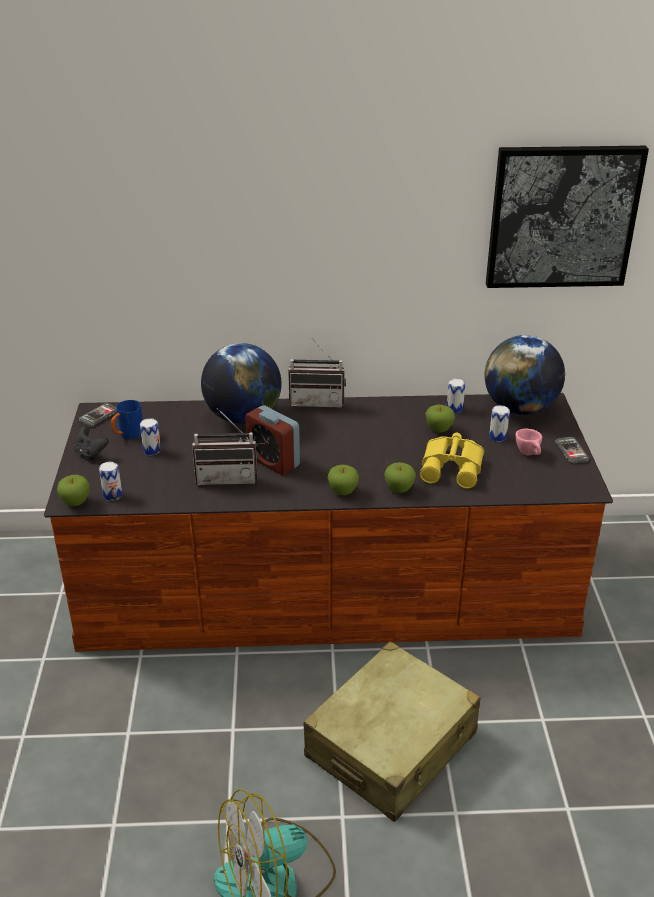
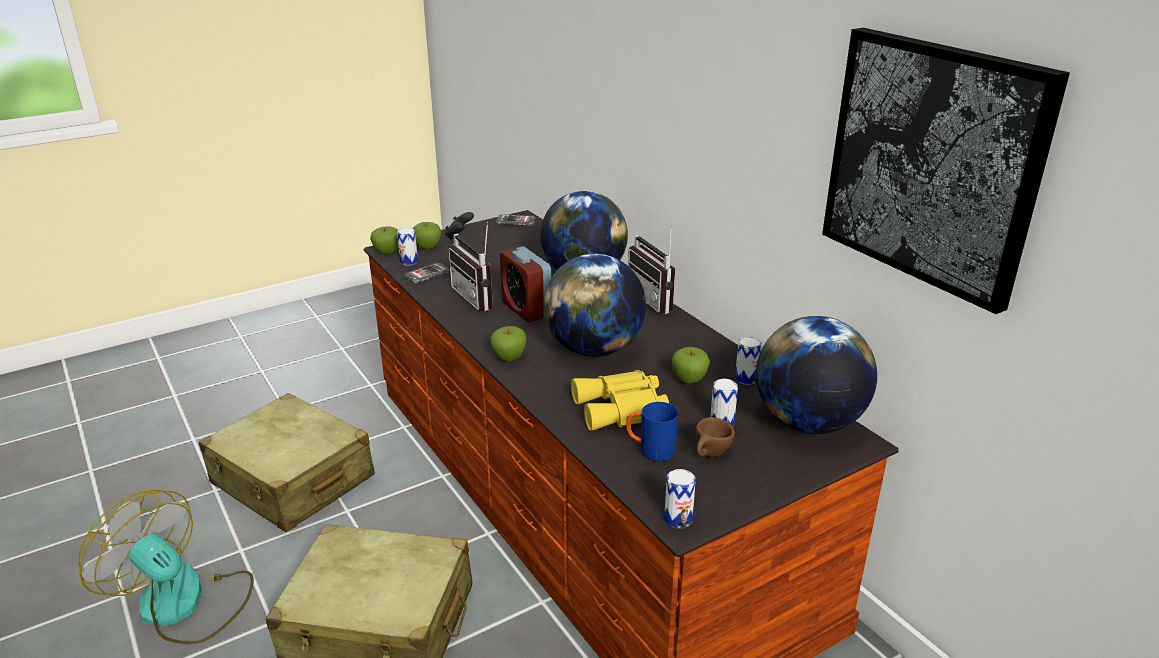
camera: 60 degrees right, 5 degrees down
blue mug [111,400,143,440] -> blue mug moved to [626,402,678,461]
can [140,418,161,455] -> can moved to [664,469,696,528]
alarm clock [245,405,300,475] -> alarm clock turned 45 degrees counterclockwise [500,247,551,322]
apple [384,462,416,493] -> apple moved to [412,222,442,249]
pink cup [515,428,542,456] -> brown cup [696,417,735,457]
phone [555,437,589,464] -> phone moved to [405,263,449,283]
none -> beige suitcase [199,393,375,532]
none -> globe [543,254,646,357]

